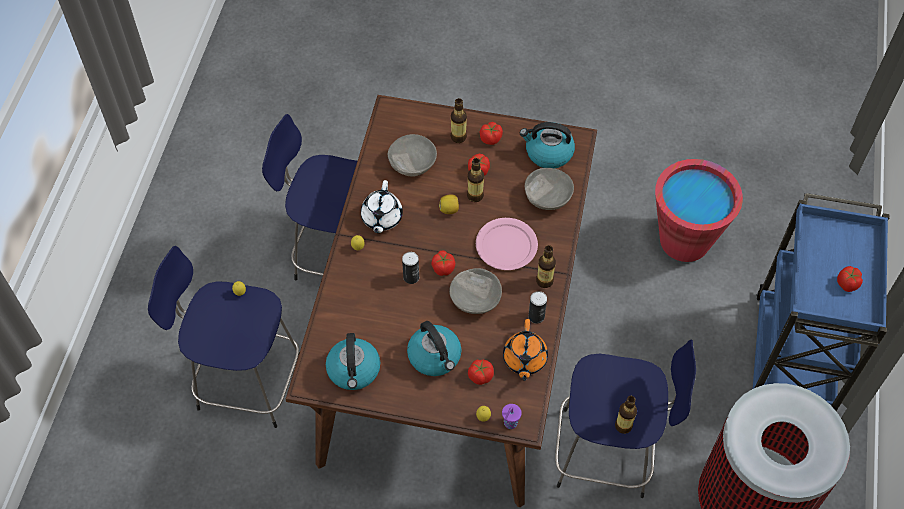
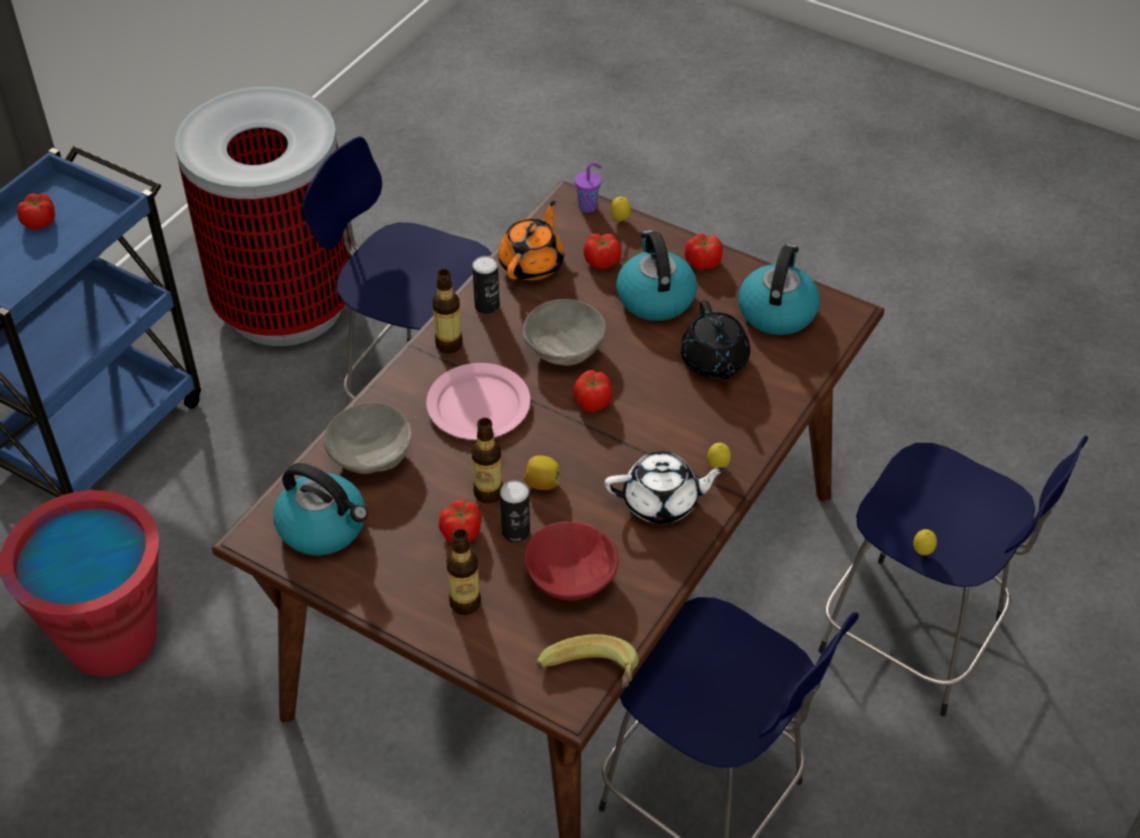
camera: 160 degrees left, 10 degrees down
white teapot [361,180,403,233] -> white teapot turned 60 degrees clockwise [605,452,727,523]
grey bowl [388,134,437,177] -> red bowl [524,521,618,601]
can [402,252,419,284] -> can moved to [500,480,530,542]
tomato [480,122,503,145] -> tomato moved to [685,233,723,270]
bottle [615,396,637,434] -> none
none -> banana [536,634,639,689]
none -> black teapot [681,300,750,379]

